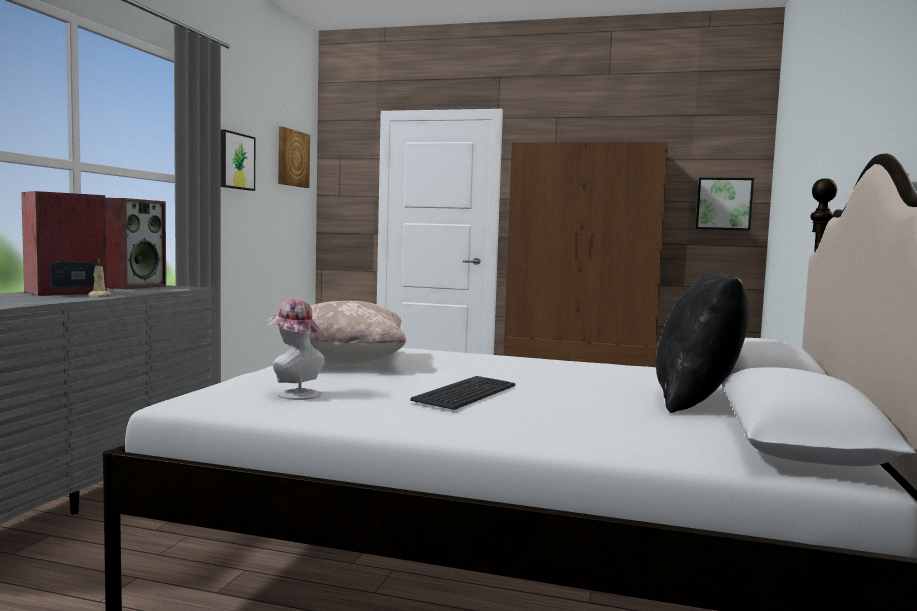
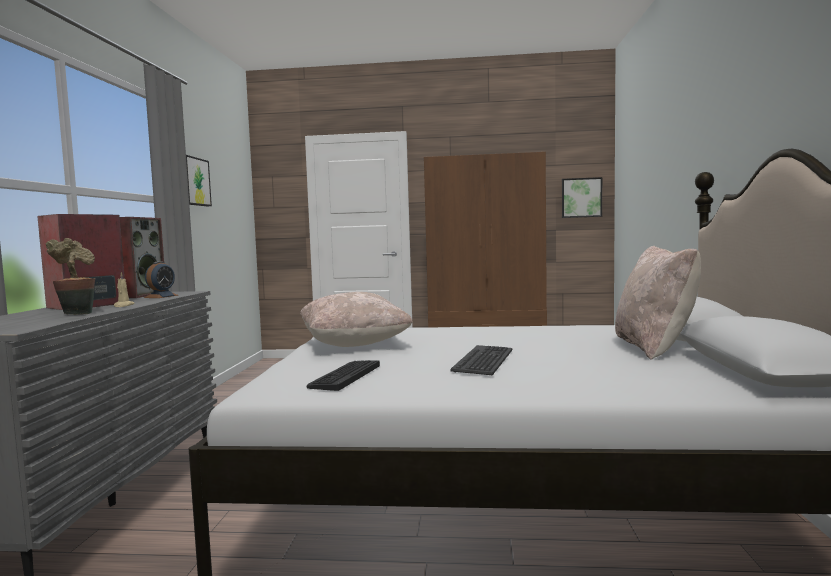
camera: 10 degrees left, 0 degrees up
hat [268,299,325,400] -> keyboard [307,360,380,391]
picture [278,127,310,188] -> none
black pillow [656,271,749,413] -> beige pillow [615,246,701,360]
none -> potted plant [46,238,95,315]
none -> alarm clock [144,261,178,298]

